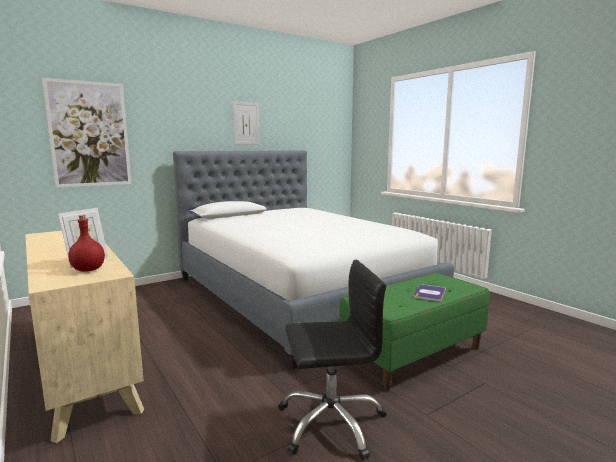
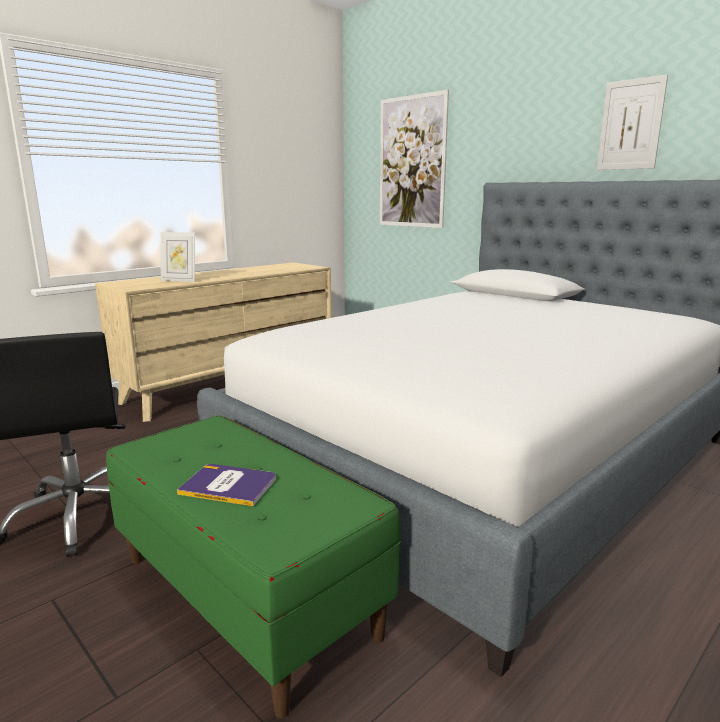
camera: 80 degrees right, 5 degrees up
red bottle [68,215,105,272] -> none

